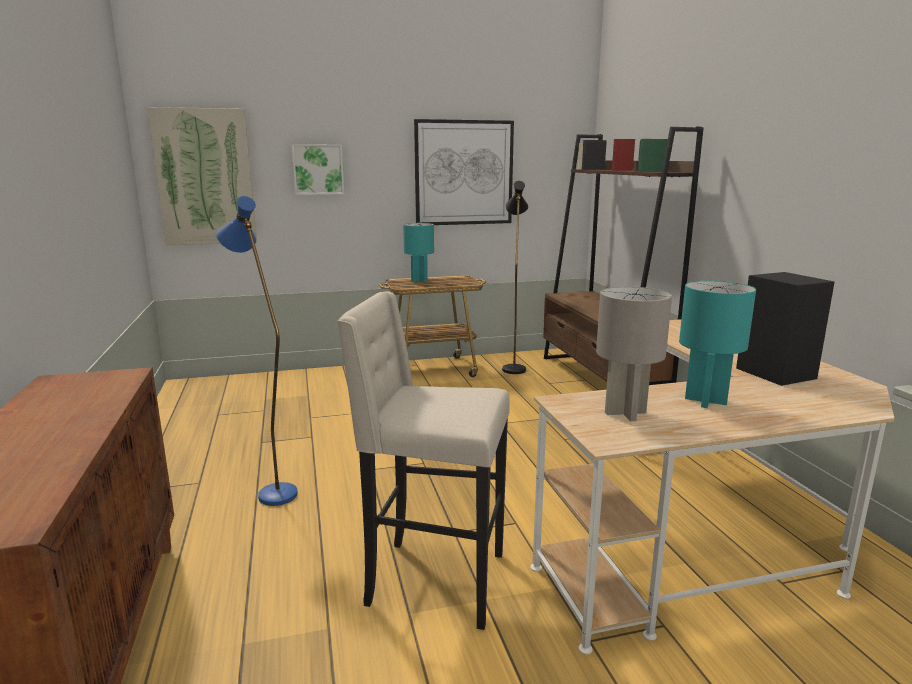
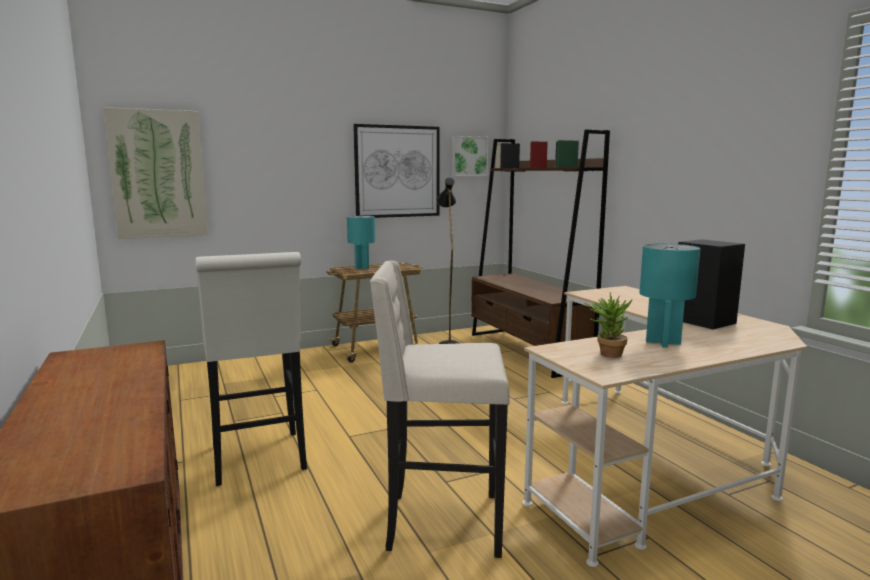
camera: 10 degrees left, 5 degrees down
blue floor lamp [216,196,298,506] -> white stool [195,252,307,486]
picture [292,144,344,195] -> picture moved to [452,136,488,176]
grey table lamp [596,286,672,421] -> potted plant [584,292,633,358]

